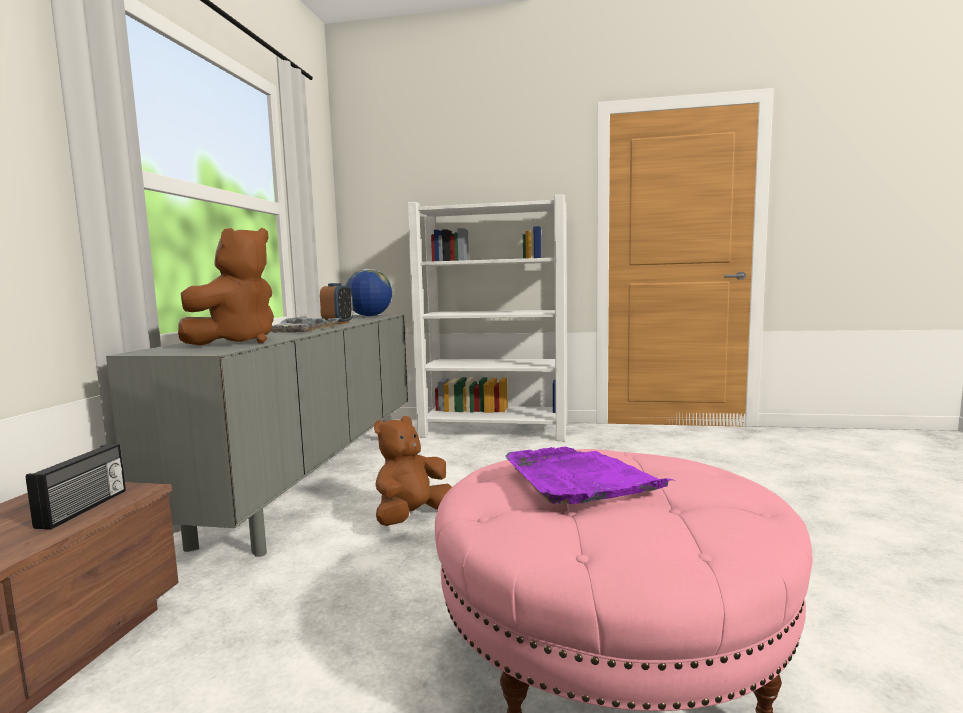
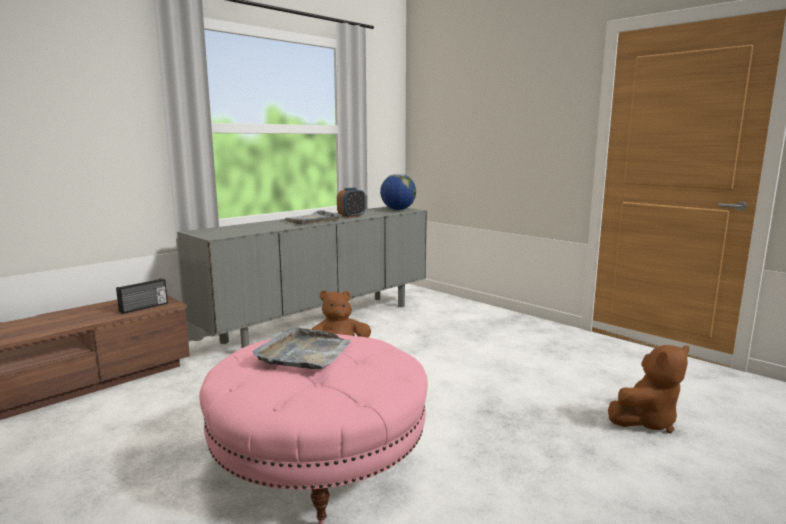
camera: 35 degrees right, 5 degrees up
brown plush toy [178,228,274,345] -> brown plush toy moved to [608,345,689,433]
white bookcase [408,194,567,441] -> none
purple tray [505,447,674,504] -> grey tray [252,328,352,369]

